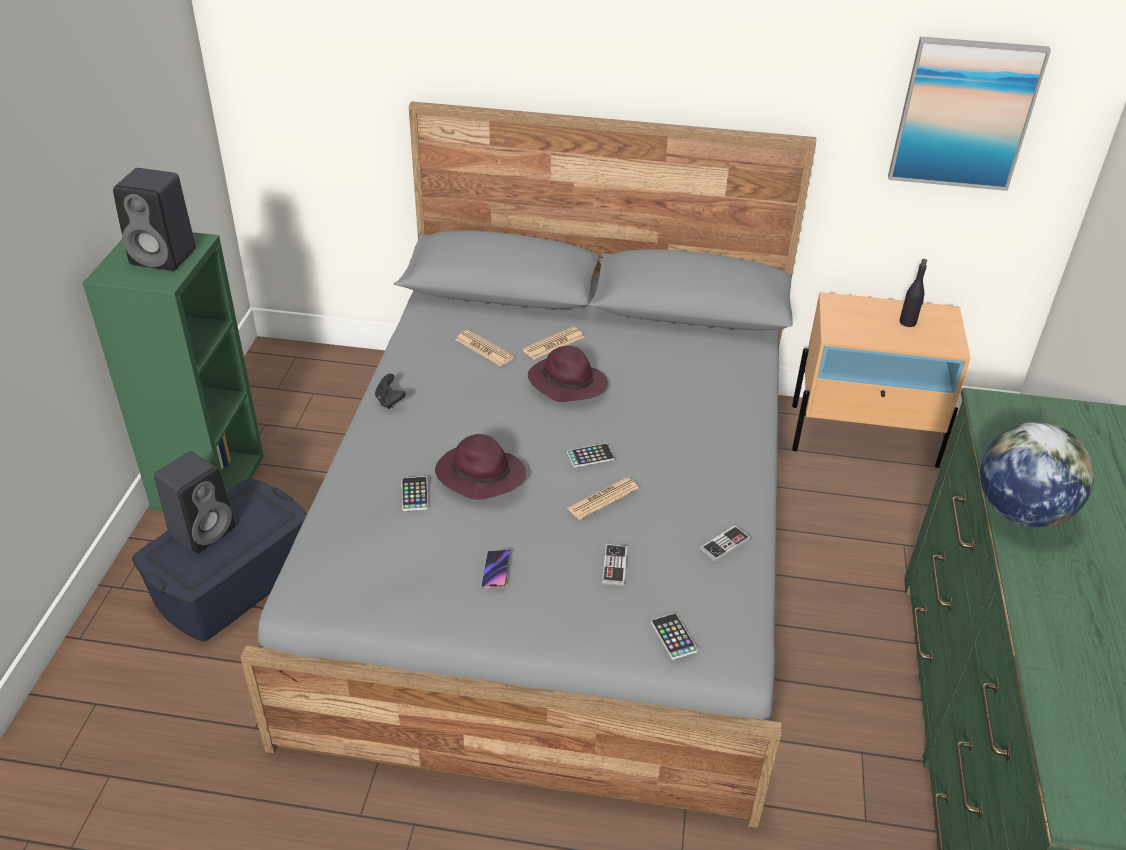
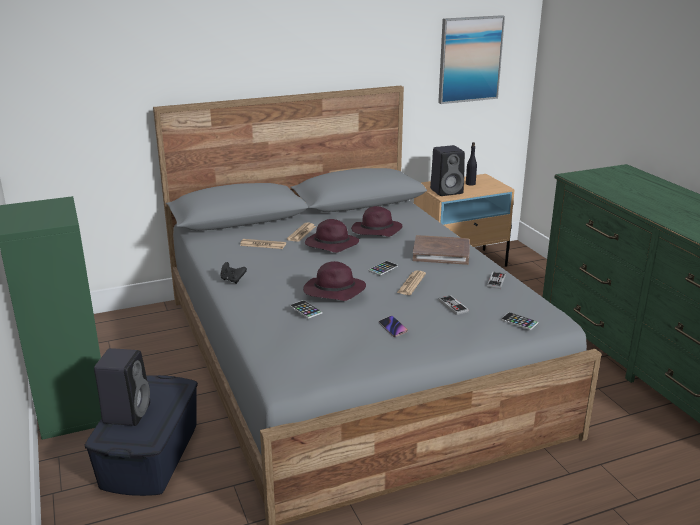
camera: 30 degrees left, 15 degrees down
black speaker [113,168,196,271] -> black speaker moved to [430,145,465,196]
globe [980,422,1094,528] -> none
none -> purple hat [351,206,403,237]
none -> brown book [412,235,470,265]

